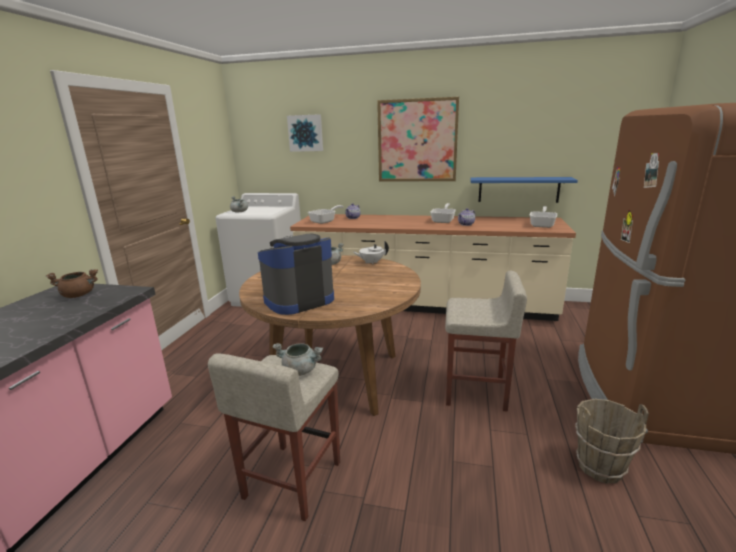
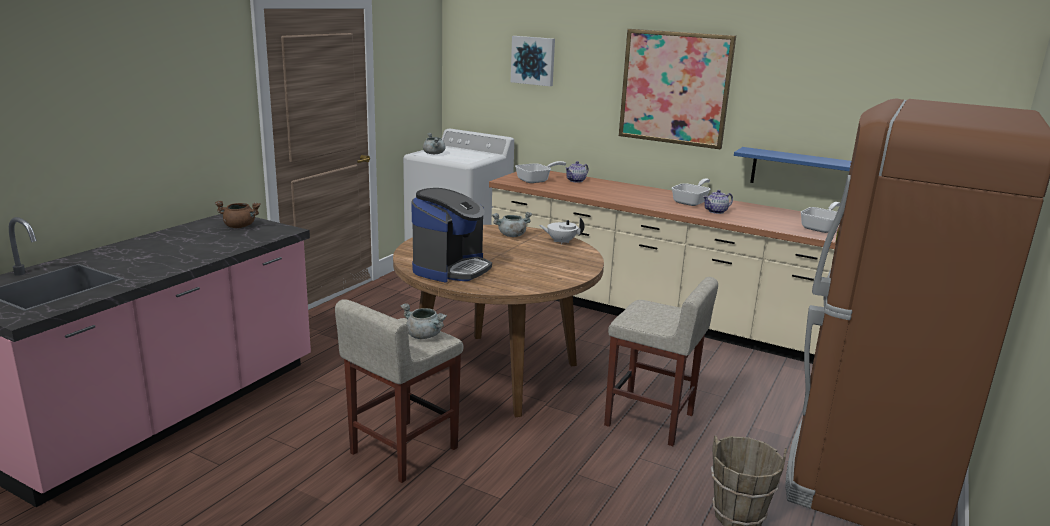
camera: 15 degrees right, 0 degrees up
coffee machine [258,234,334,315] -> coffee machine turned 135 degrees clockwise [411,188,492,282]

